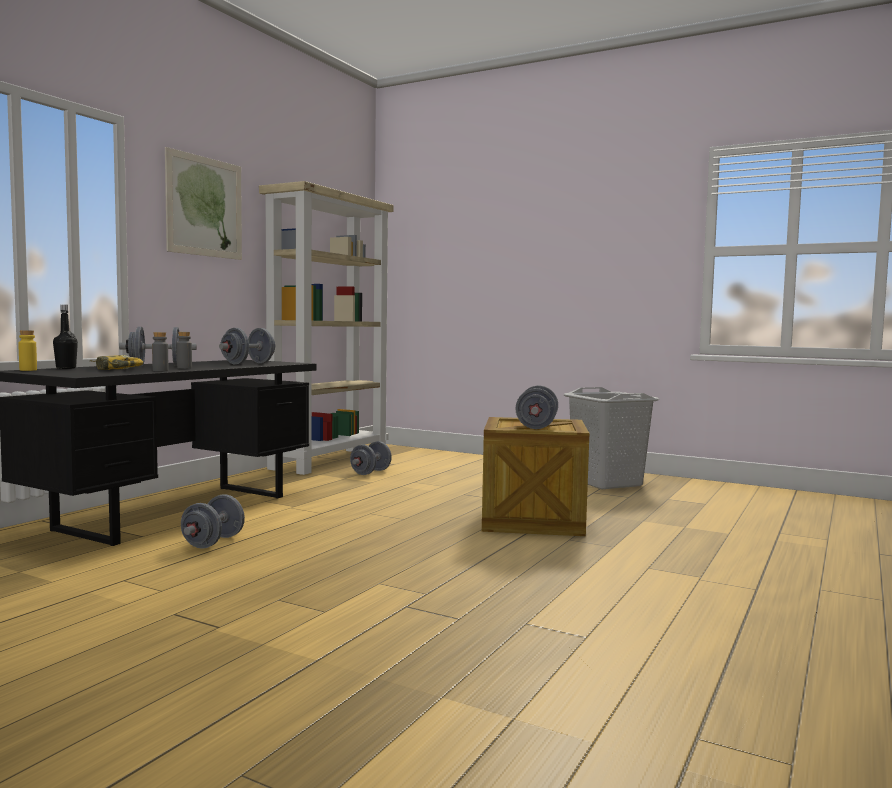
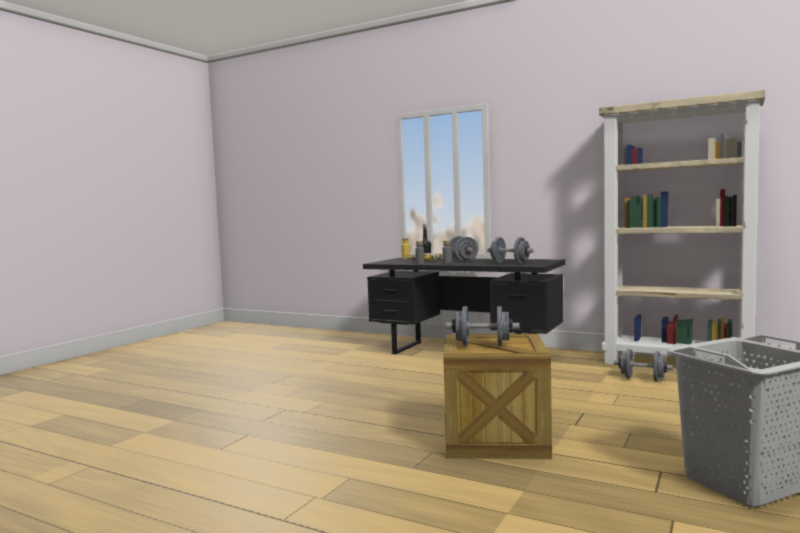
camera: 90 degrees right, 0 degrees up
picture [165,147,242,260] -> none
grey dumbbell [181,494,245,549] -> none

